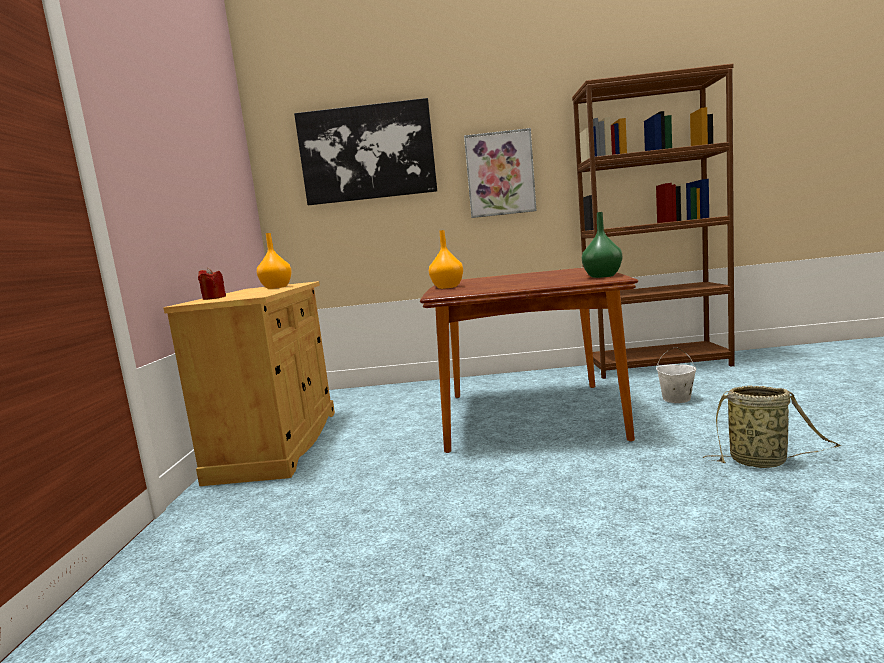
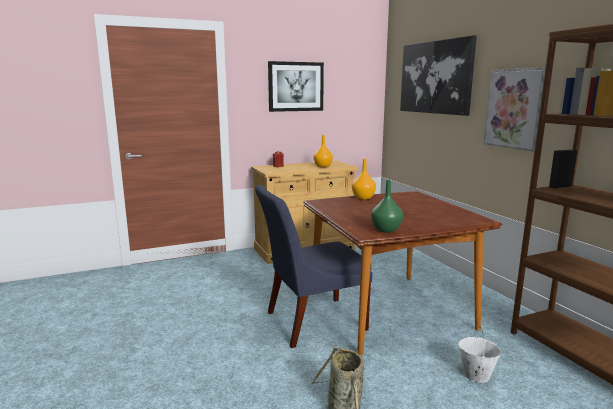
camera: 65 degrees right, 5 degrees up
none -> blue chair [255,185,372,348]
none -> picture [268,61,324,112]

